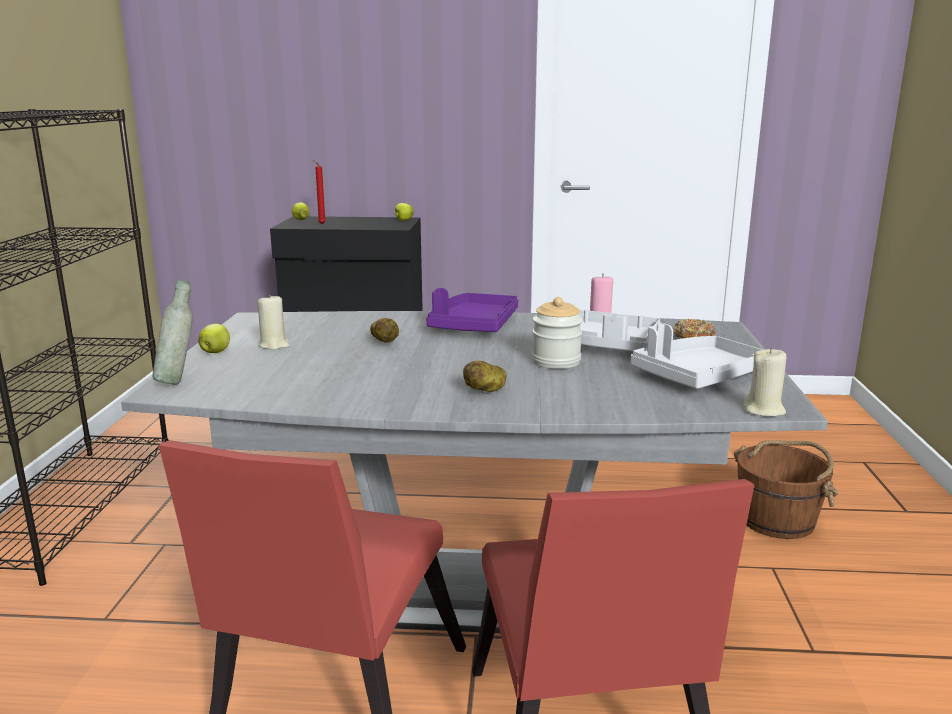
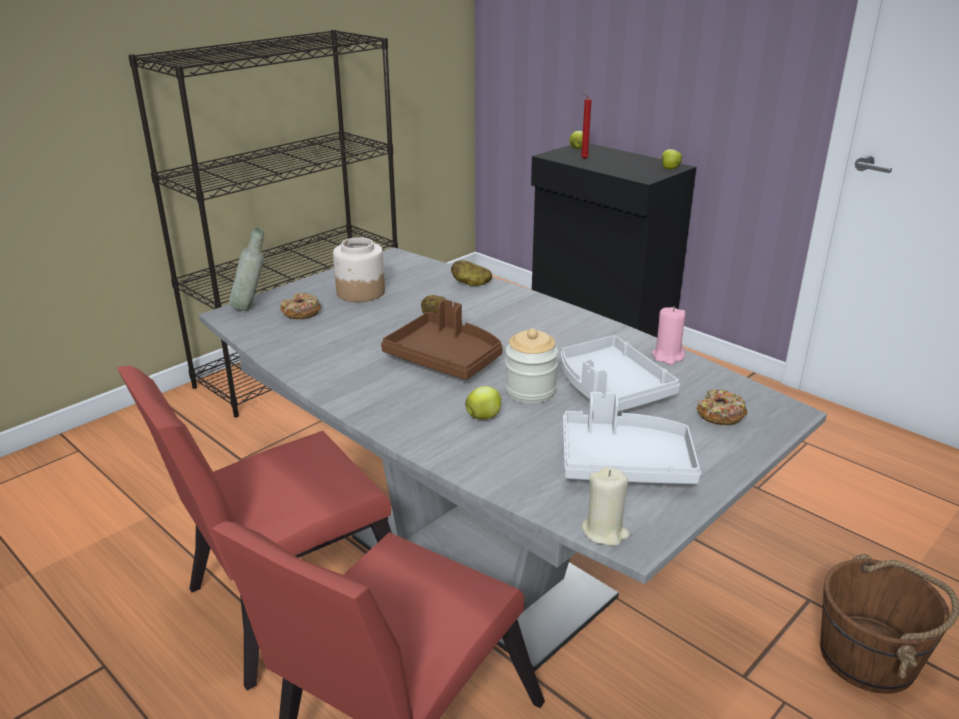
camera: 40 degrees right, 10 degrees up
apple [198,324,230,353] -> apple moved to [465,386,502,419]
beige candle [257,293,290,350] -> jar [333,237,385,302]
purple tray [426,288,518,332] -> none
potato [463,361,506,392] -> potato moved to [451,260,492,286]
none -> donut [280,293,321,319]
none -> brown tray [381,299,503,380]

